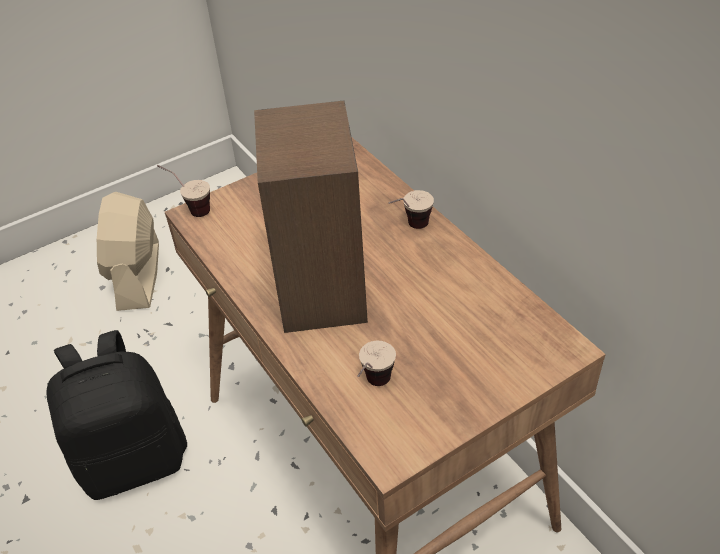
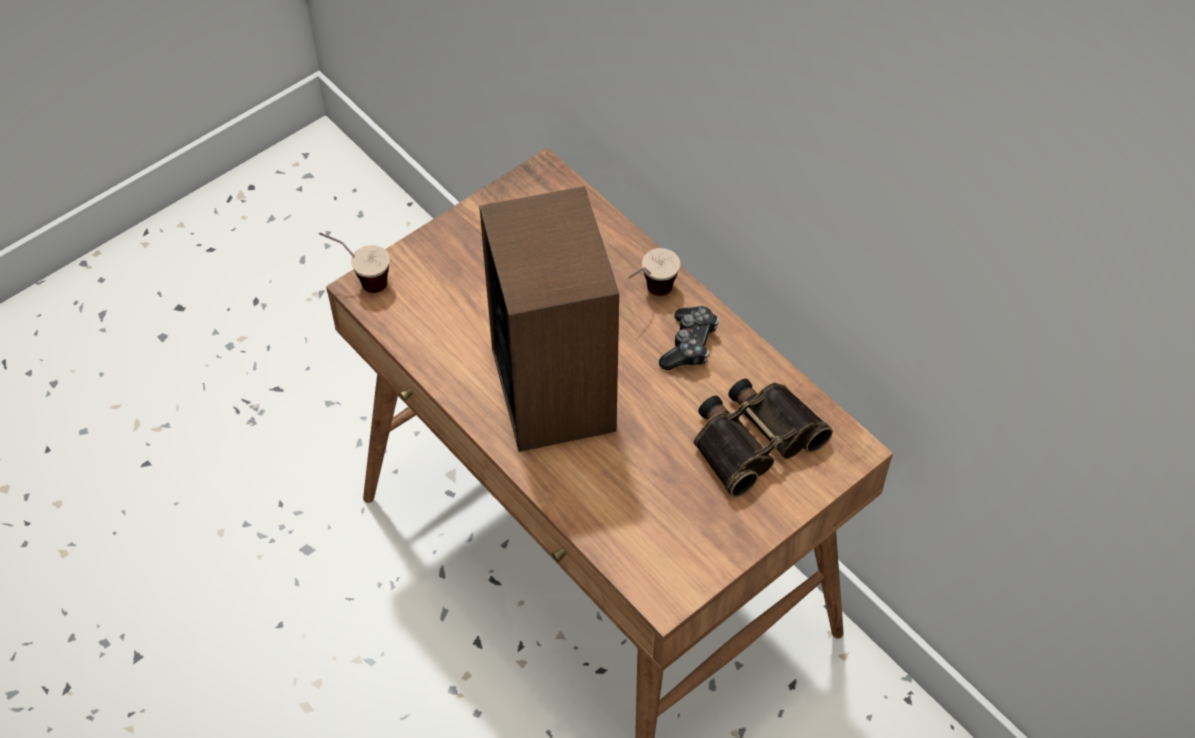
camera: 10 degrees left, 10 degrees up
black backpack [46,330,187,500] -> none
beige fan [97,192,159,311] -> none
cup [357,341,396,386] -> none
none -> game controller [659,306,719,370]
none -> binoculars [694,379,833,497]

